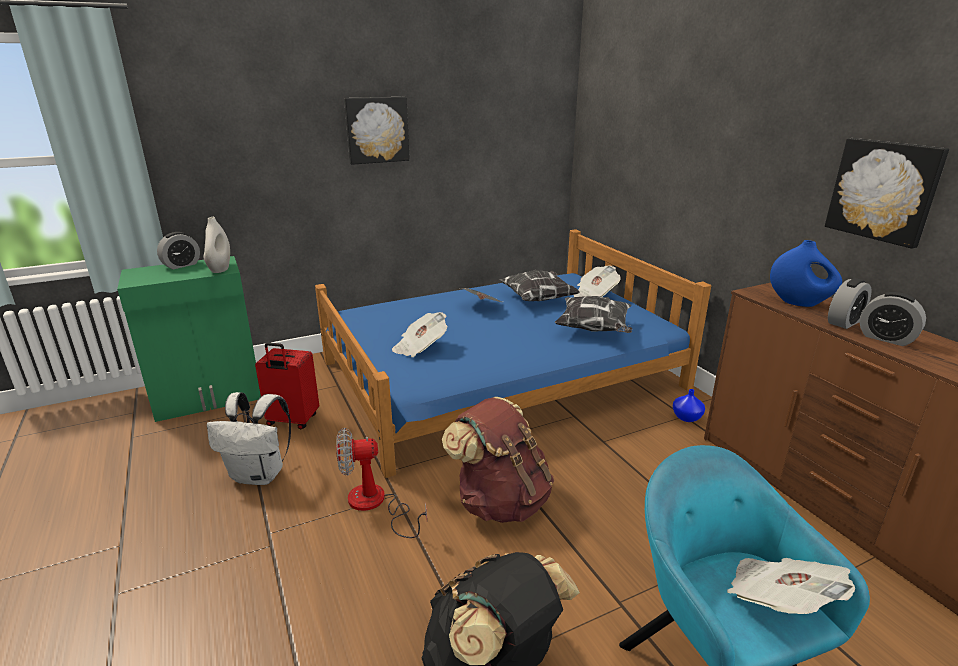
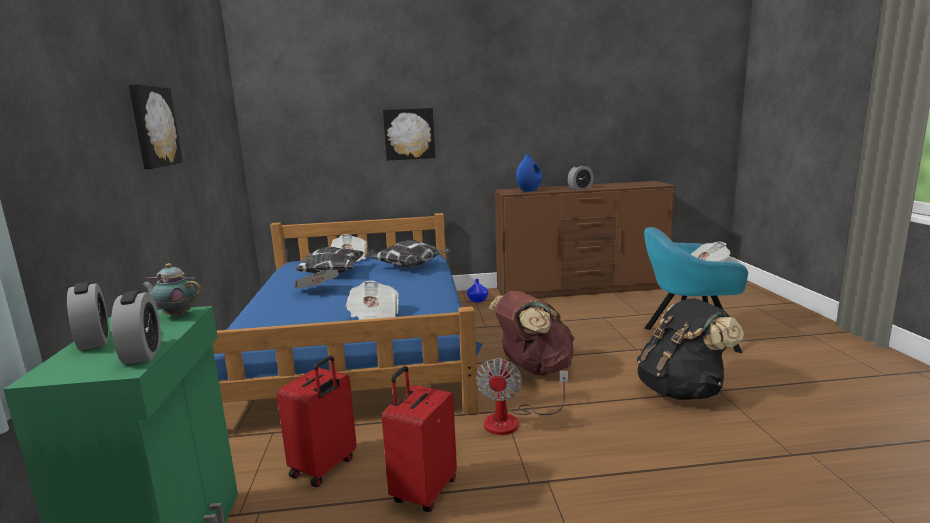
camera: 70 degrees left, 10 degrees down
white vase [204,217,230,273] -> teapot [141,263,201,316]
white backpack [207,392,291,485] -> red suitcase [382,366,457,512]
picture [825,138,949,249] -> picture moved to [383,108,435,161]
alarm clock [828,278,872,329] -> alarm clock moved to [111,290,161,364]

